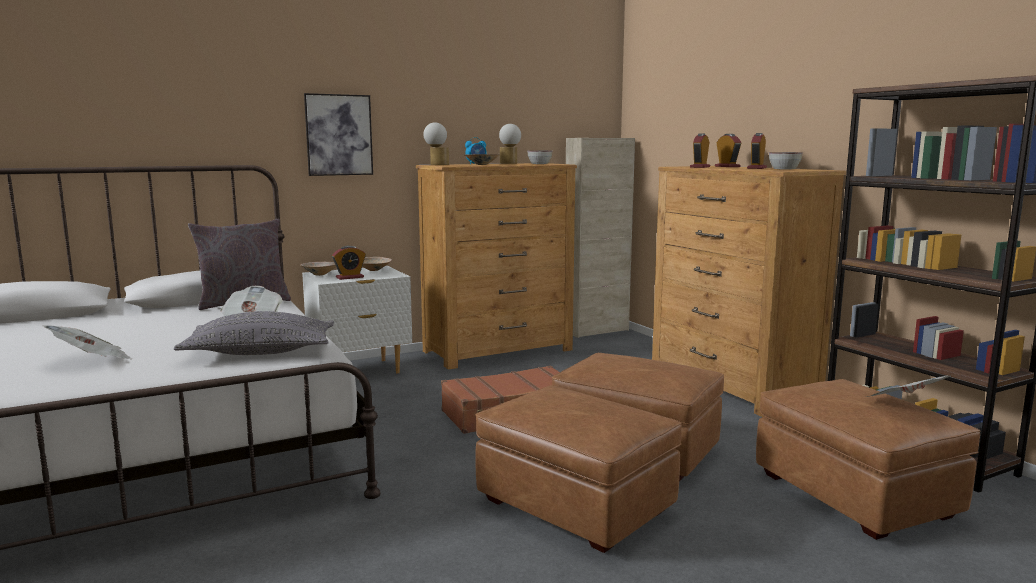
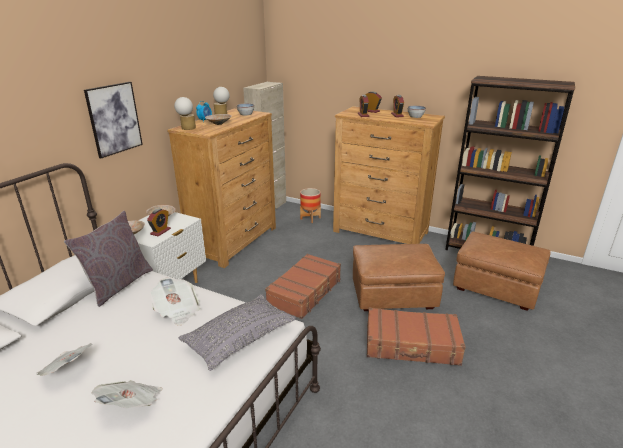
camera: 35 degrees left, 15 degrees up
brown ottoman [475,385,682,553] -> brown suitcase [367,308,466,366]
newspaper [867,375,951,397] -> newspaper moved to [36,343,93,376]
none -> planter [300,188,321,223]

